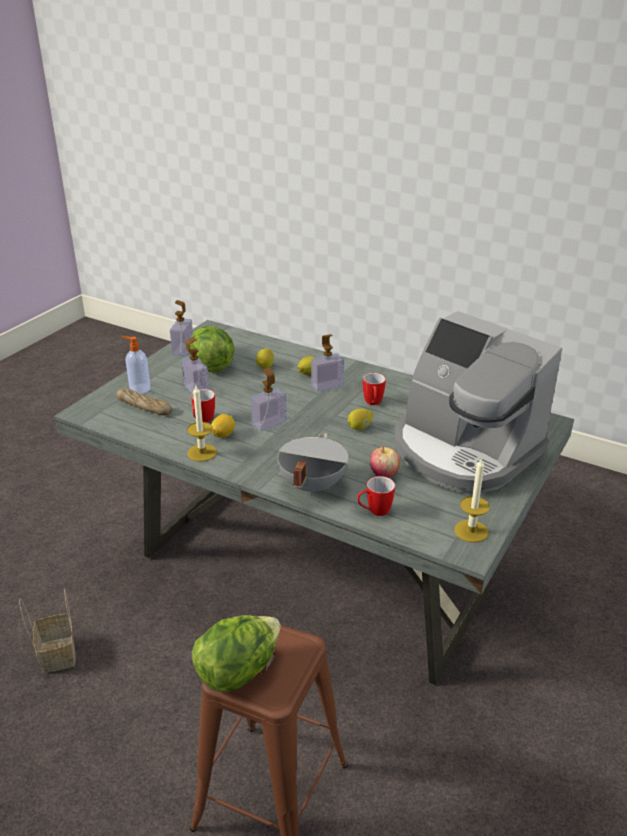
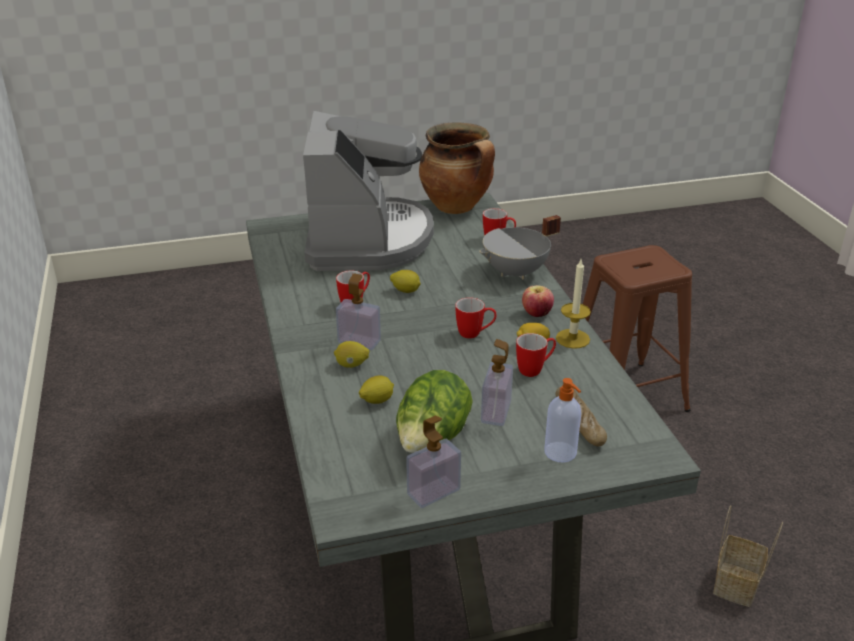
camera: 135 degrees left, 0 degrees up
lettuce [192,615,281,692] -> none
soap dispenser [251,368,287,431] -> mug [455,297,497,339]
apple [370,446,400,478] -> apple moved to [522,285,554,317]
candle [455,457,490,543] -> cooking pot [419,122,495,214]

